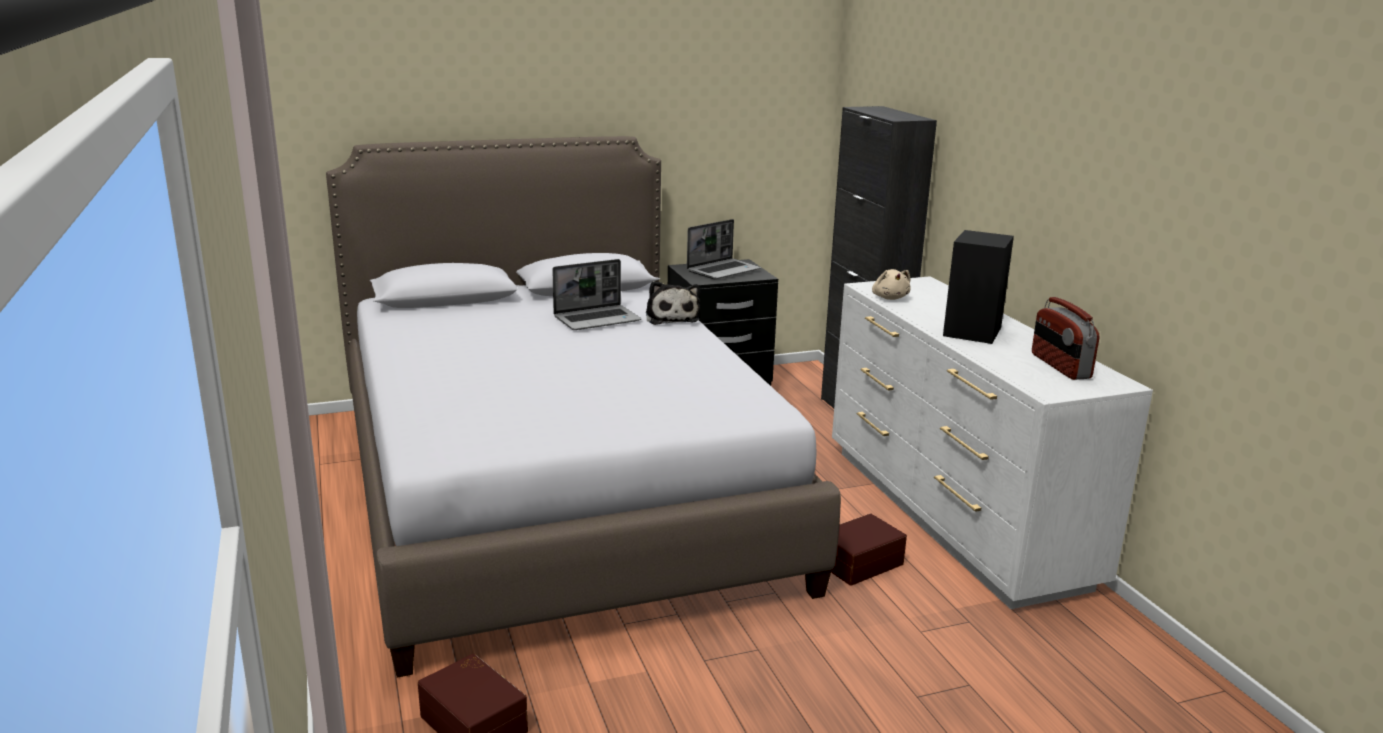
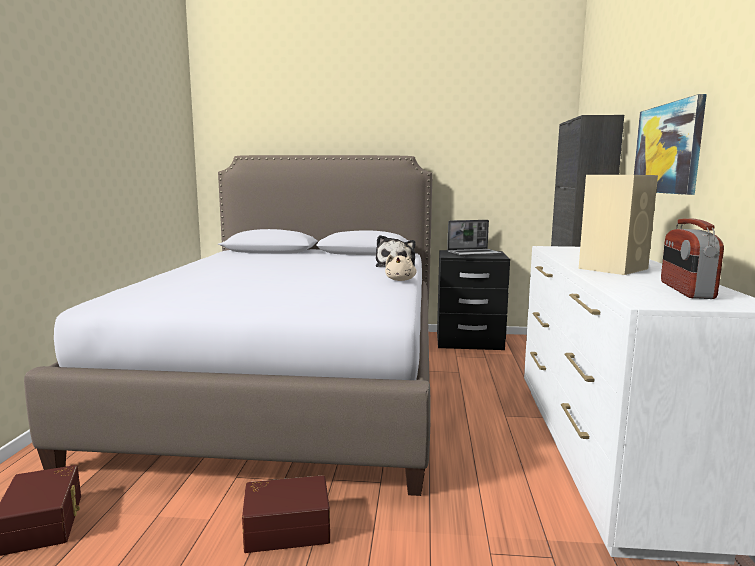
camera: 25 degrees right, 10 degrees down
laptop [552,259,641,330] -> none
brown storage box [831,513,907,586] -> brown storage box moved to [242,475,330,553]
beige plush toy [872,269,911,300] -> beige plush toy moved to [385,254,417,281]
black speaker [943,230,1014,344] -> beige speaker [579,175,658,275]
none -> picture [634,94,707,195]

